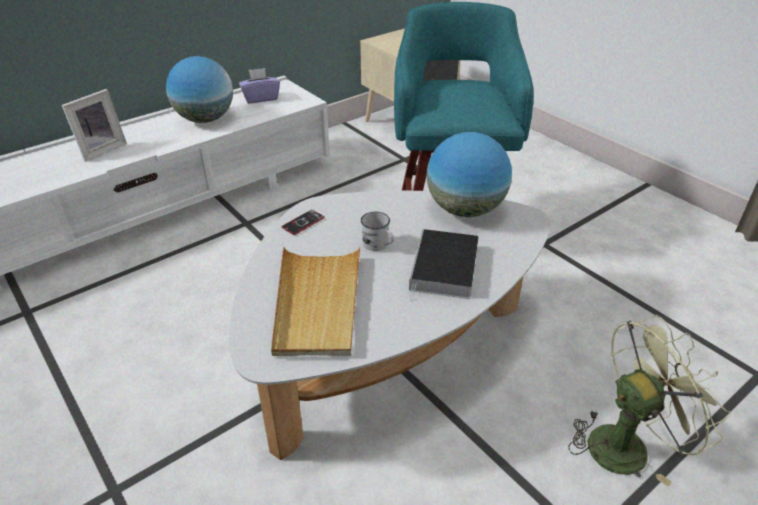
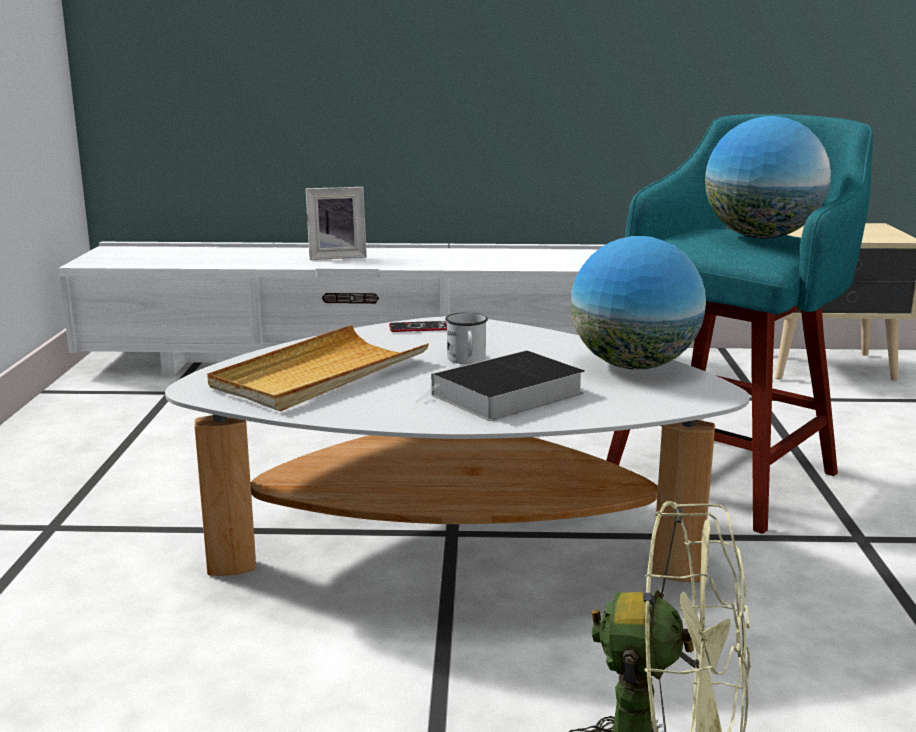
camera: 40 degrees right, 20 degrees down
globe [166,56,233,123] -> globe moved to [705,116,831,239]
purple tissue box [239,68,280,104] -> none

